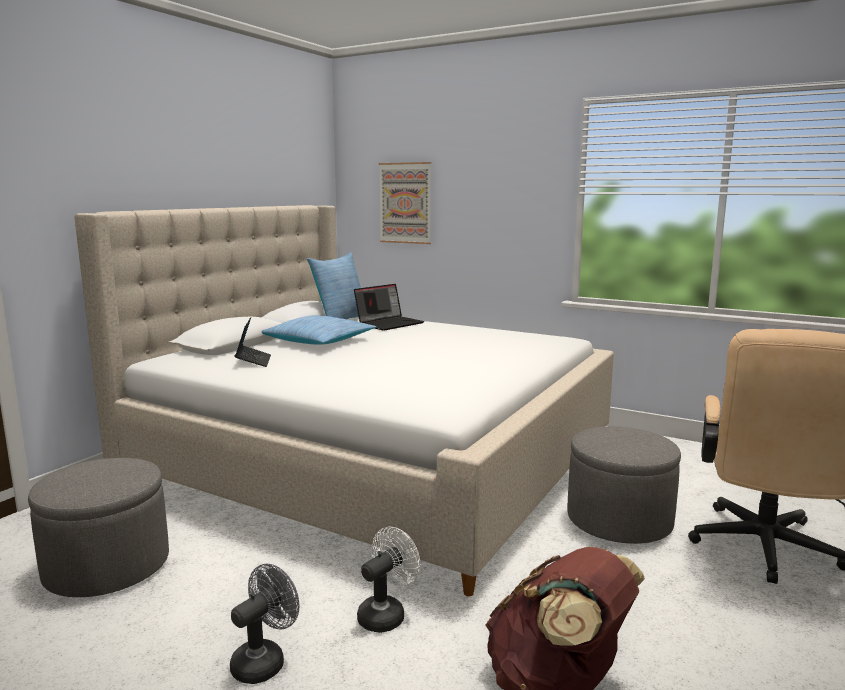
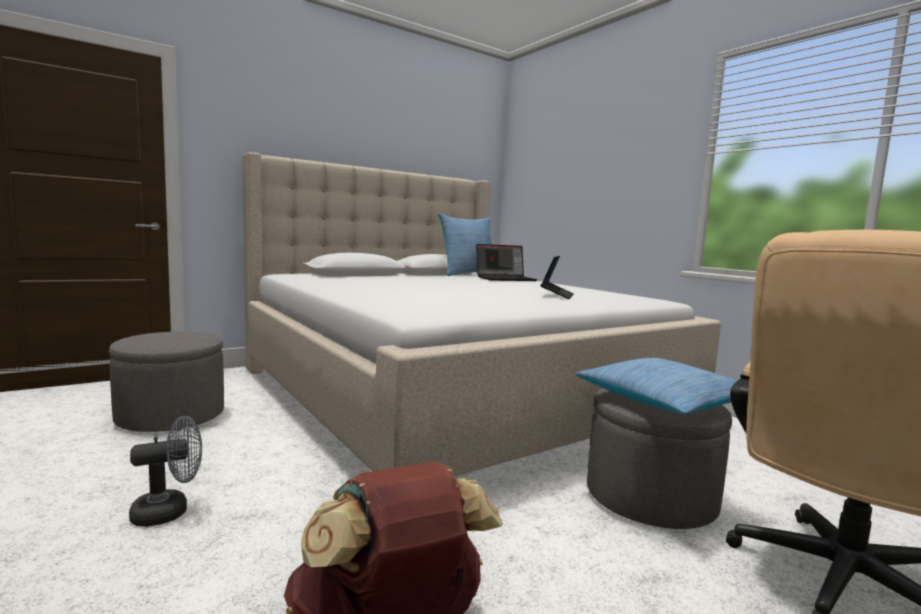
camera: 25 degrees right, 5 degrees down
laptop [235,317,271,367] -> laptop moved to [541,256,574,299]
pillow [262,315,376,345] -> pillow moved to [576,358,736,414]
white fan [357,527,420,633] -> none
picture [379,162,431,244] -> none

